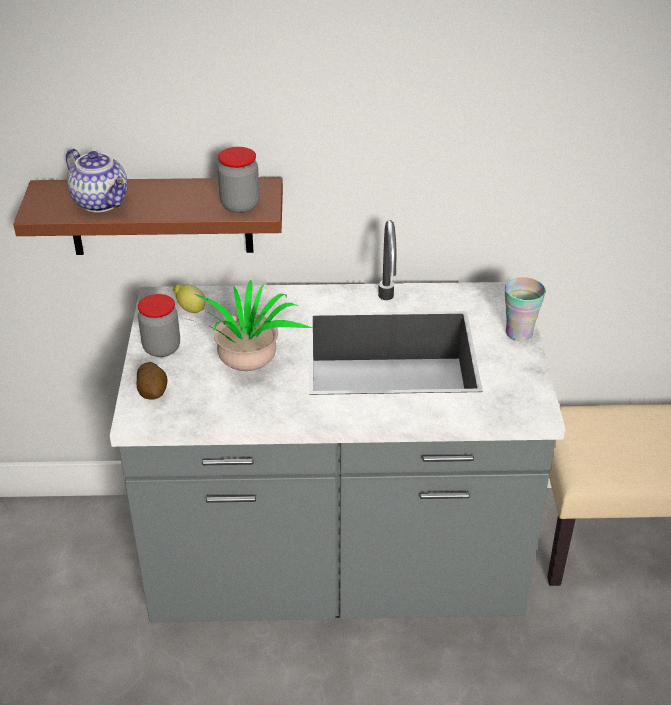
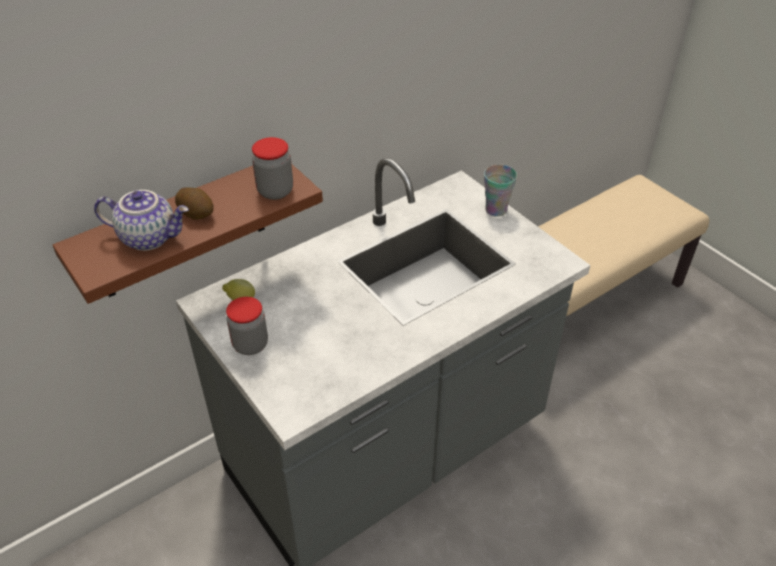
camera: 35 degrees left, 5 degrees up
potato [136,362,168,400] -> potato moved to [175,187,214,220]
potted plant [183,280,312,371] -> none

